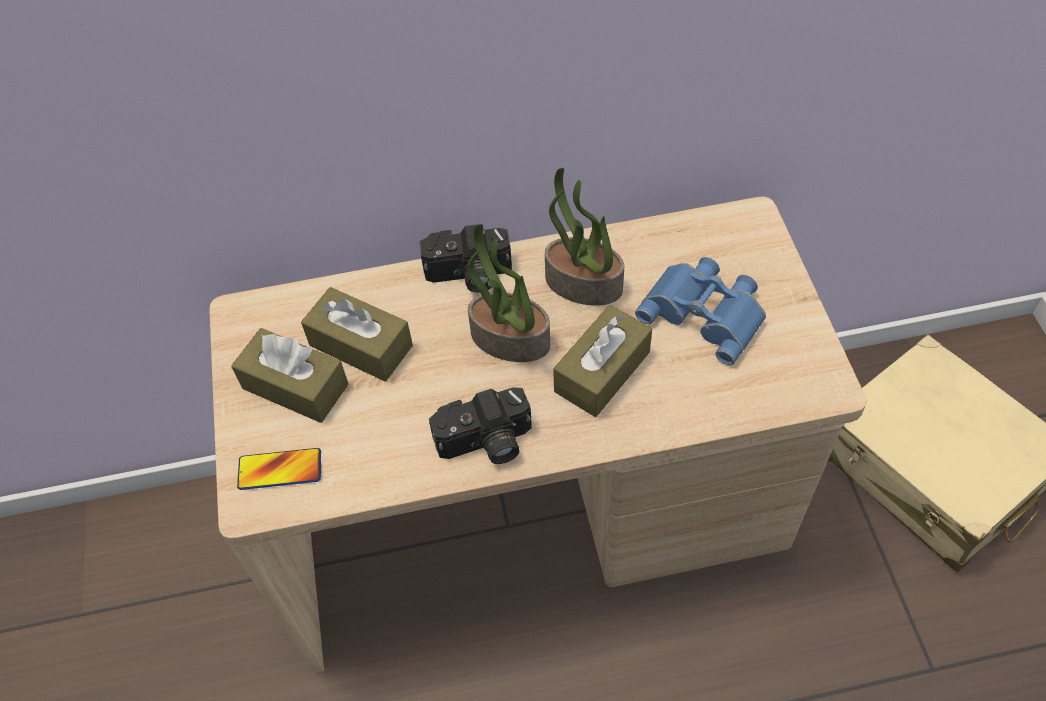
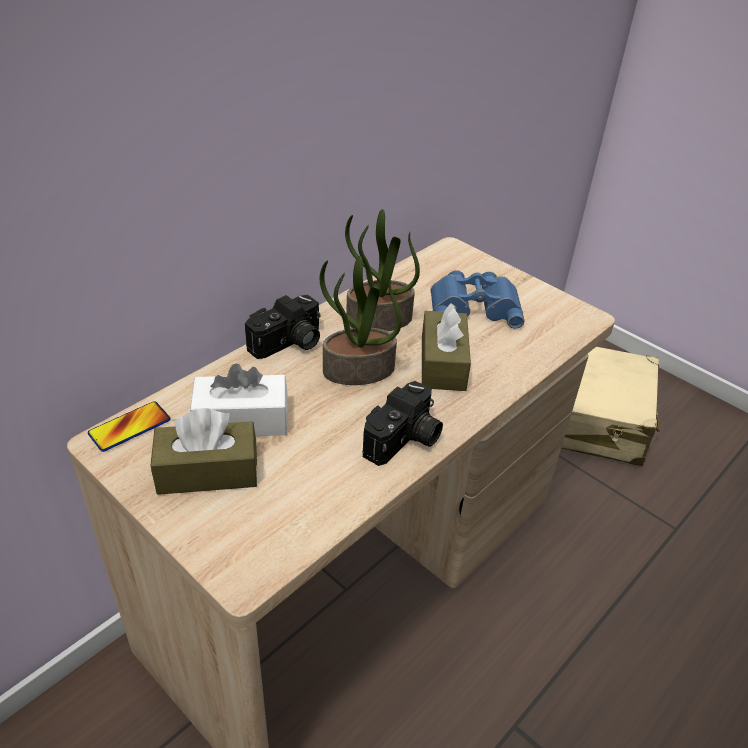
camera: 40 degrees left, 15 degrees down
phone [237,448,321,490] -> phone moved to [88,401,171,452]
brown tissue box [301,287,413,381] -> white tissue box [190,364,288,436]

